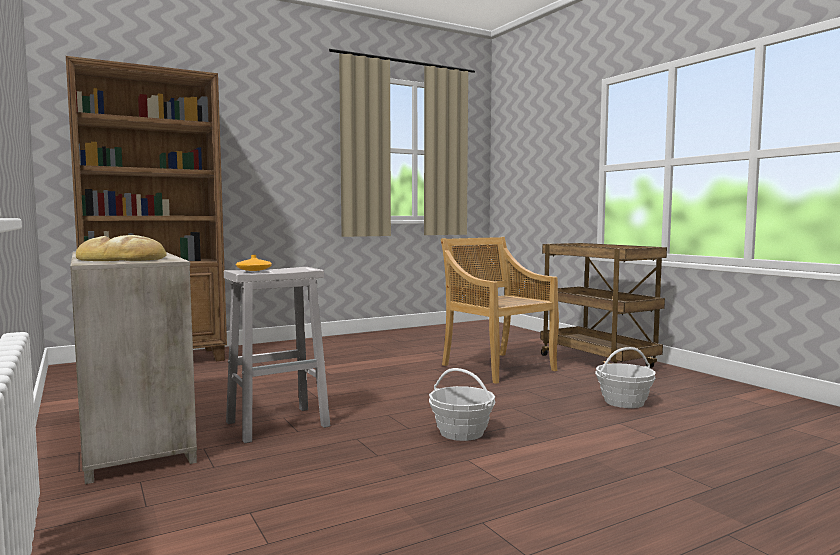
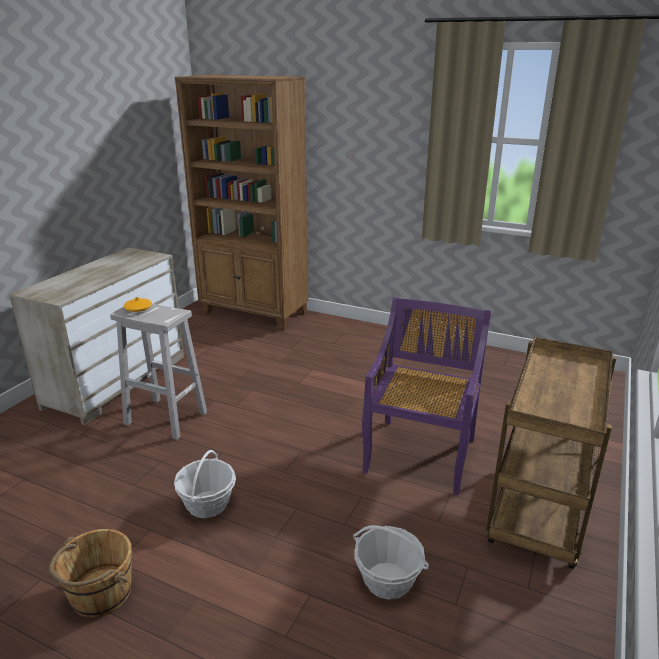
camera: 55 degrees right, 20 degrees up
bread [76,235,167,261] -> none
beige chair [441,237,559,384] -> purple chair [362,297,491,496]
none -> brown bucket [49,529,132,618]

